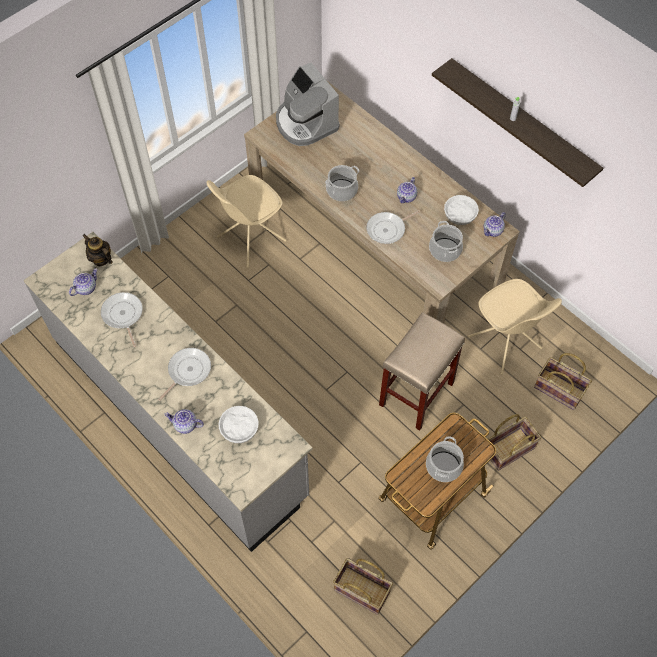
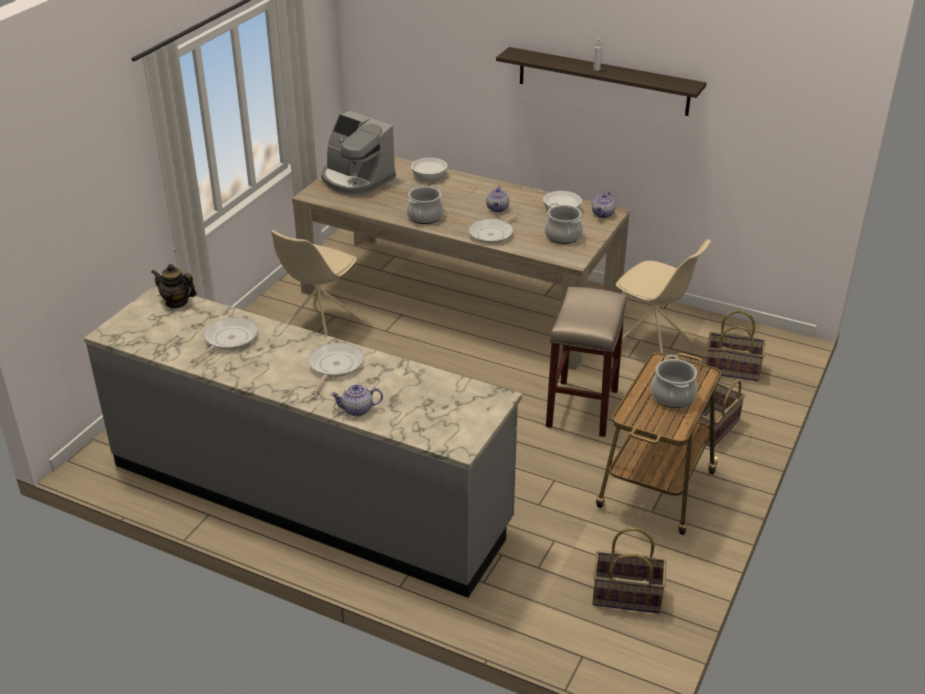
camera: 20 degrees left, 25 degrees down
teapot [69,268,98,296] -> none
frying pan [101,292,143,347] -> frying pan turned 75 degrees clockwise [191,317,258,363]
white bowl [218,406,259,443] -> white bowl moved to [411,158,447,182]

